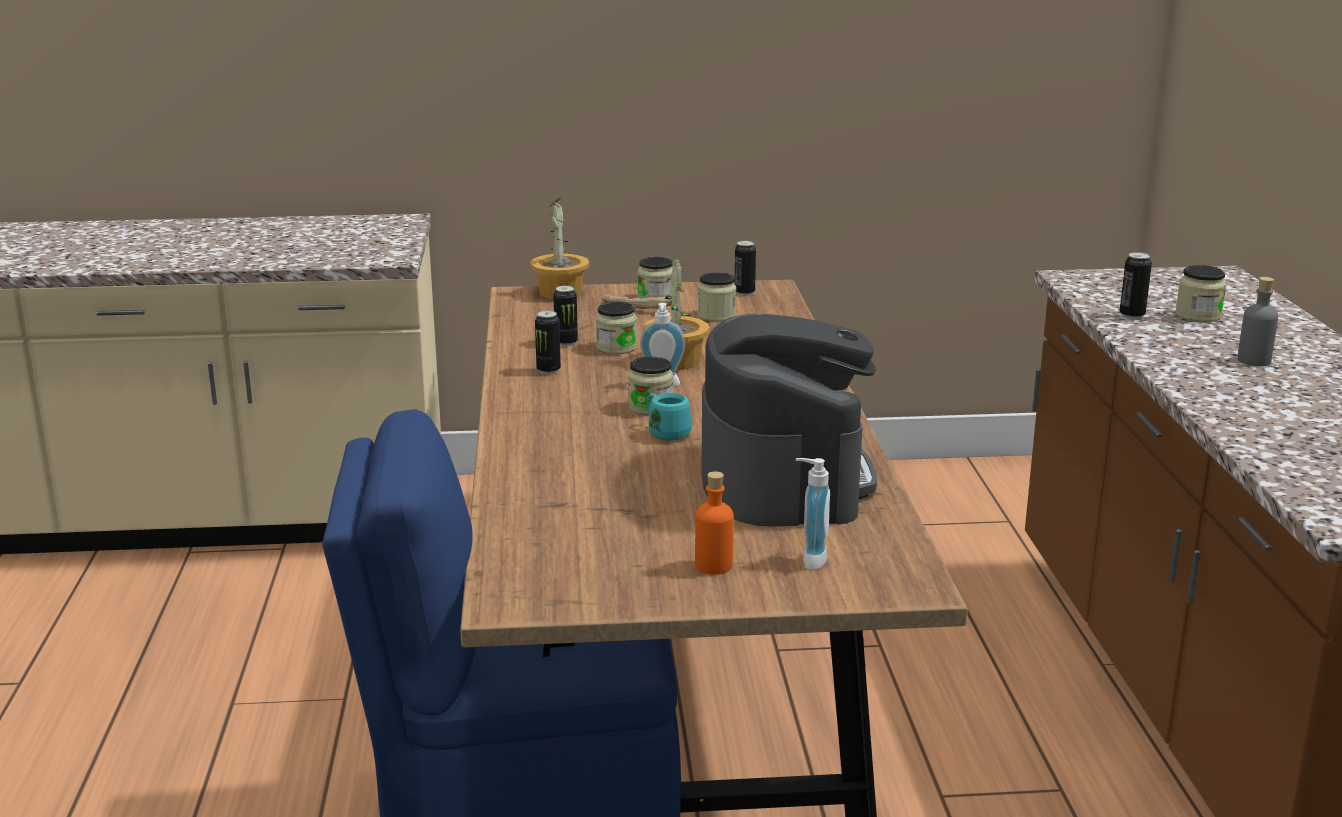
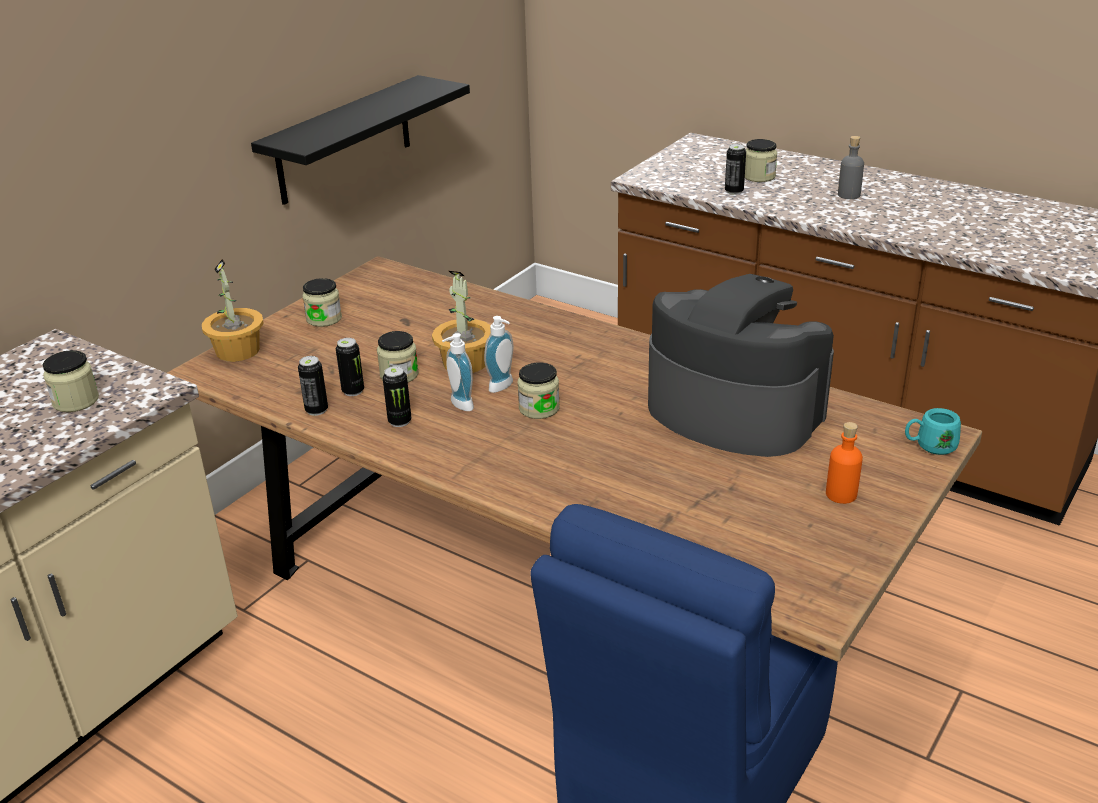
camera: 50 degrees left, 10 degrees up
bread [602,294,672,309] -> none
turquoise mug [647,393,692,441] -> turquoise mug moved to [905,408,961,455]
jar [698,272,736,322] -> jar moved to [43,350,99,412]
can [734,241,756,296] -> can moved to [298,356,328,416]
soap dispenser [796,458,830,570] -> soap dispenser moved to [442,333,474,411]
none -> black shelf [251,75,470,205]

